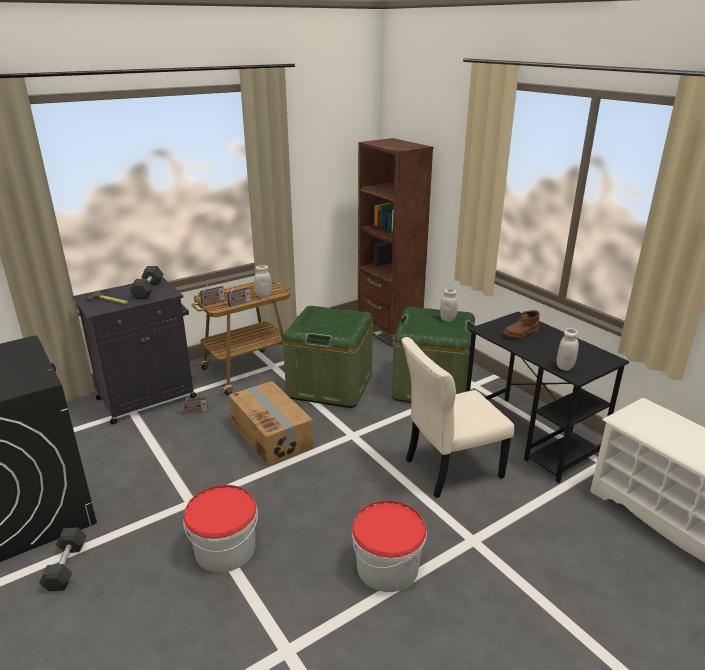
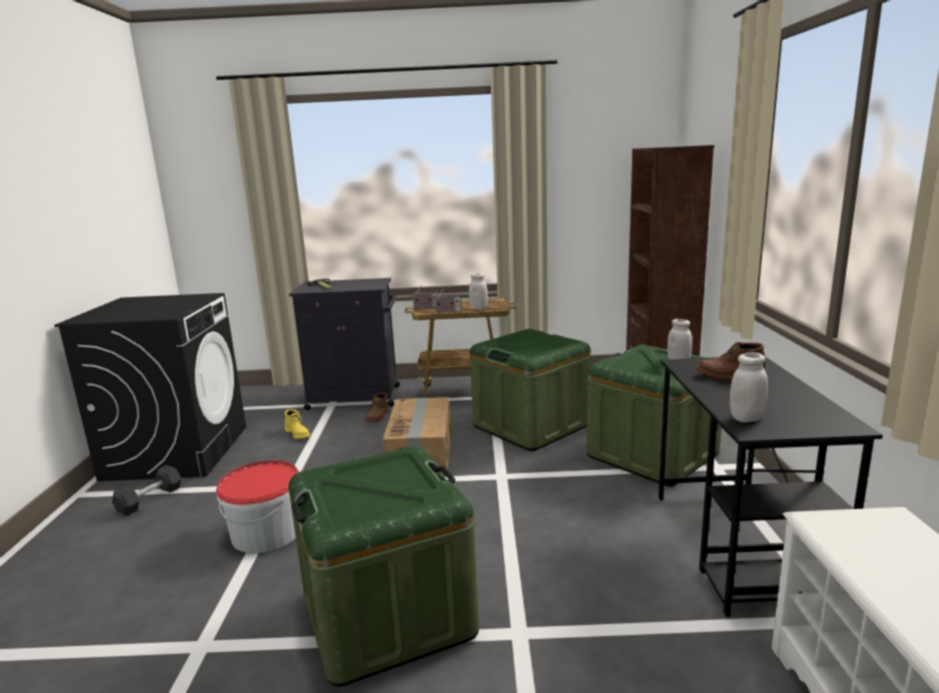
camera: 35 degrees right, 10 degrees down
grey dumbbell [130,266,163,299] -> none
radio [180,394,208,415] -> brown boot [365,392,389,422]
bucket [352,500,427,592] -> green storage box [288,446,479,687]
beige chair [402,337,514,498] -> none
none -> yellow boot [285,409,310,439]

